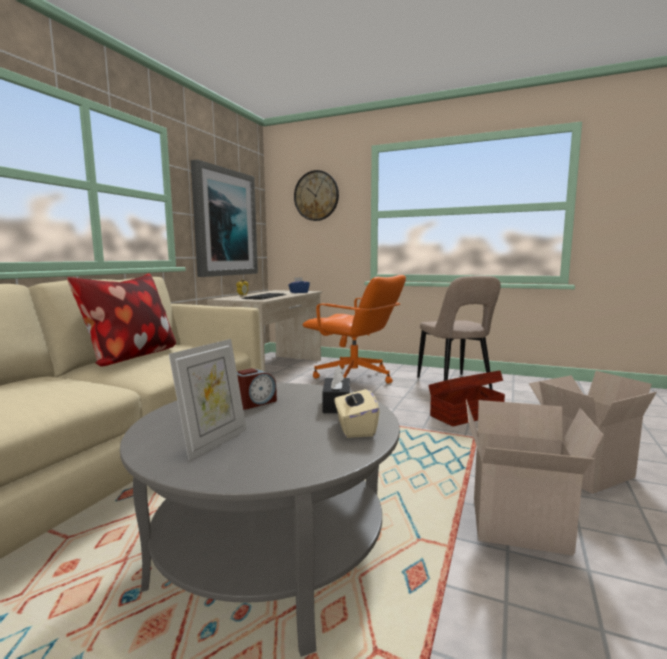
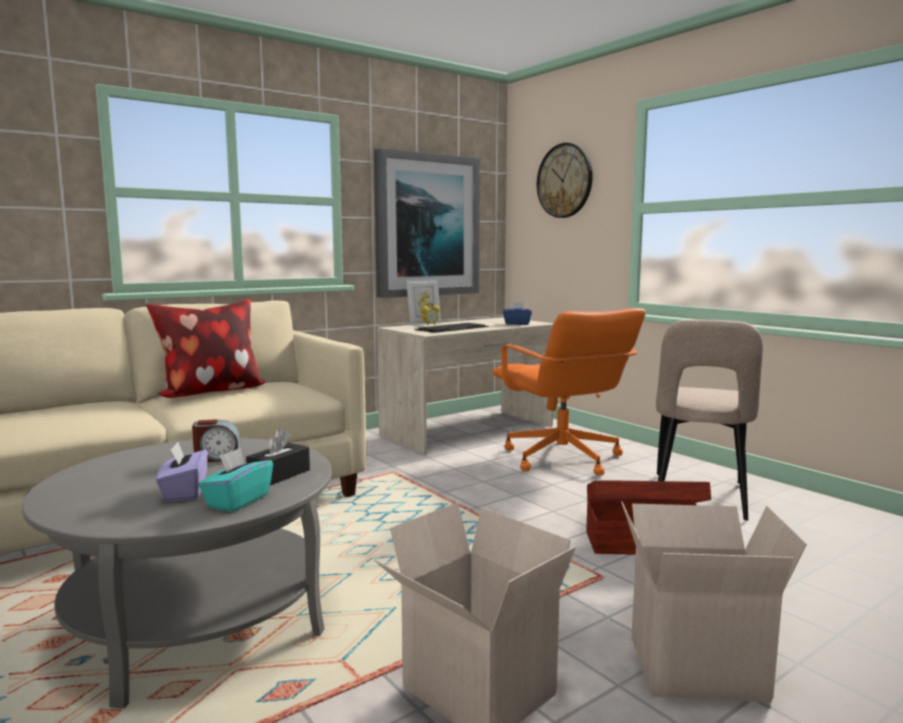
camera: 30 degrees right, 0 degrees up
picture frame [169,339,247,461] -> picture frame moved to [406,279,441,325]
beige tissue box [334,381,379,438] -> turquoise tissue box [199,447,273,512]
none -> purple tissue box [156,442,208,502]

